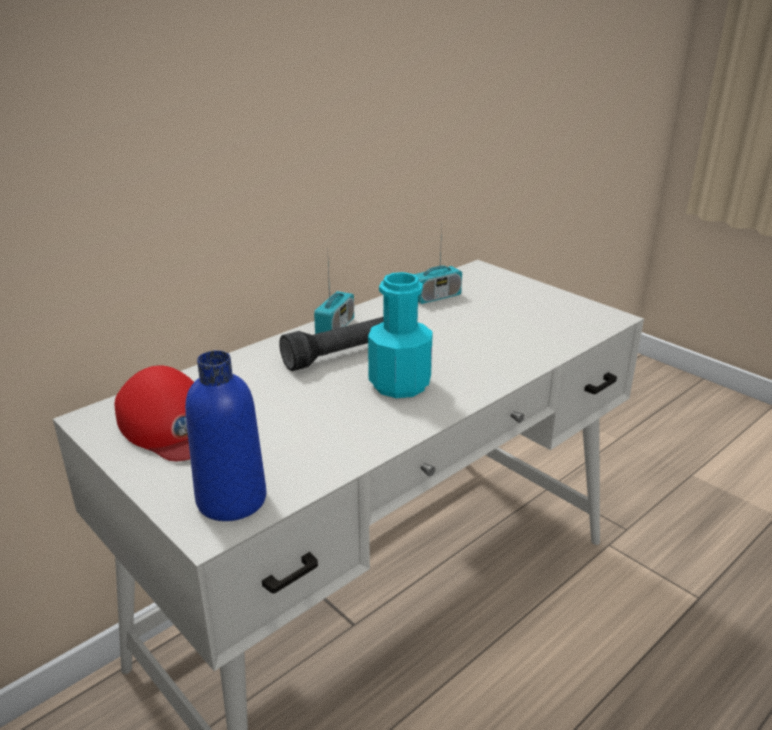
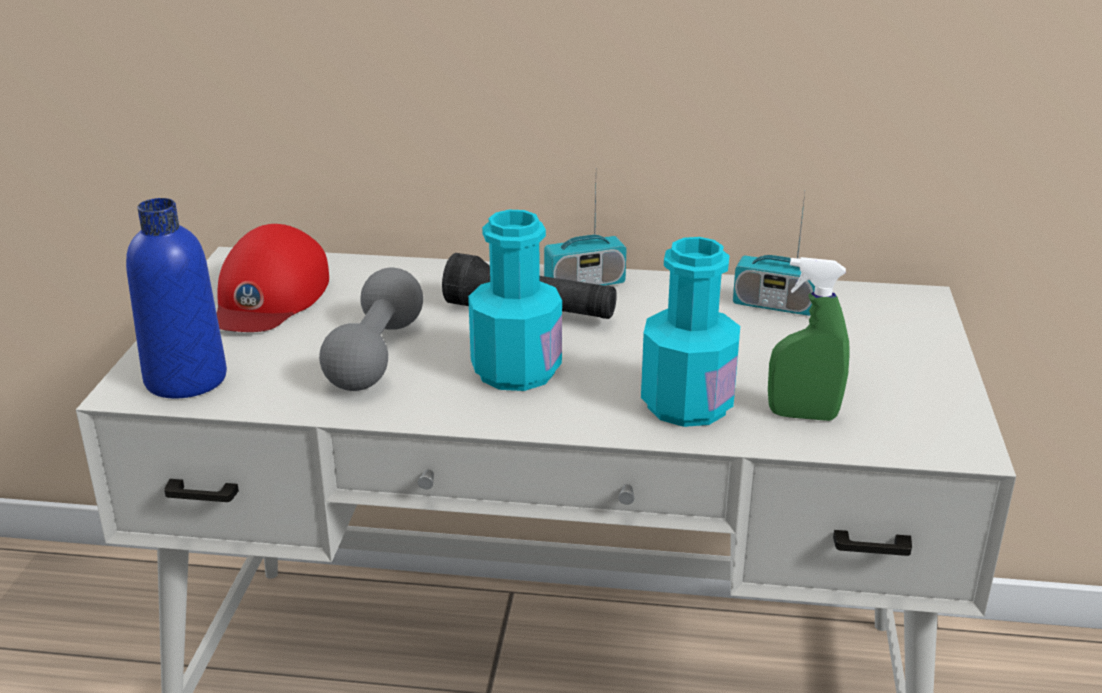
camera: 50 degrees right, 0 degrees up
none -> grey dumbbell [319,268,423,391]
none -> turquoise bottle [641,237,740,427]
none -> green spray bottle [768,257,850,421]

